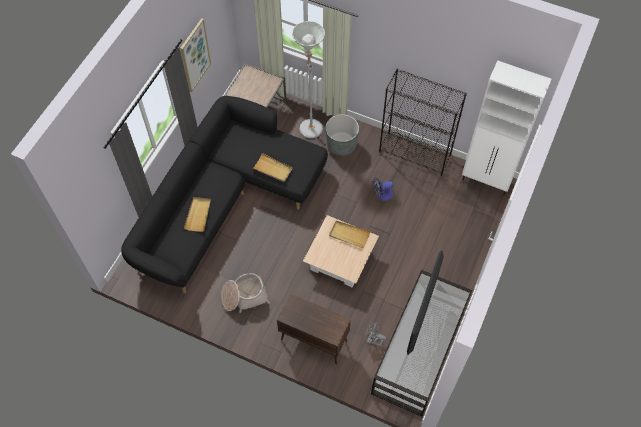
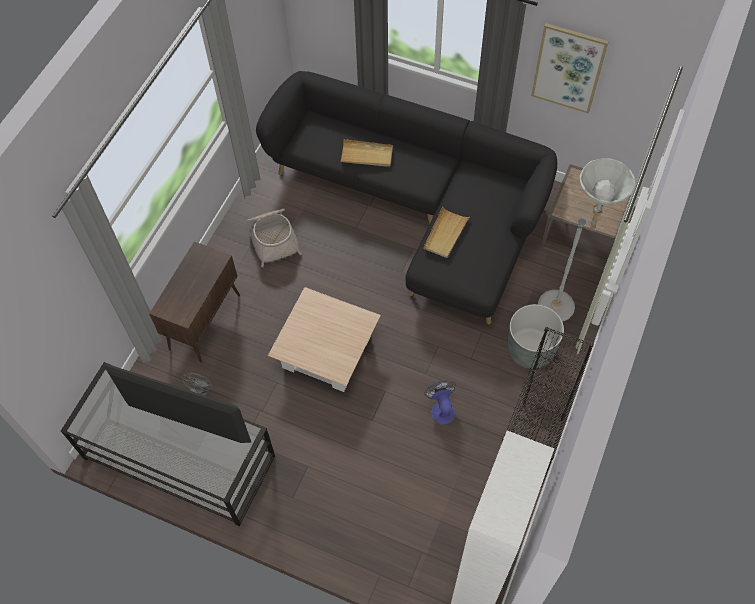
camera: 90 degrees right, 0 degrees up
beige tray [329,221,371,248] -> none

